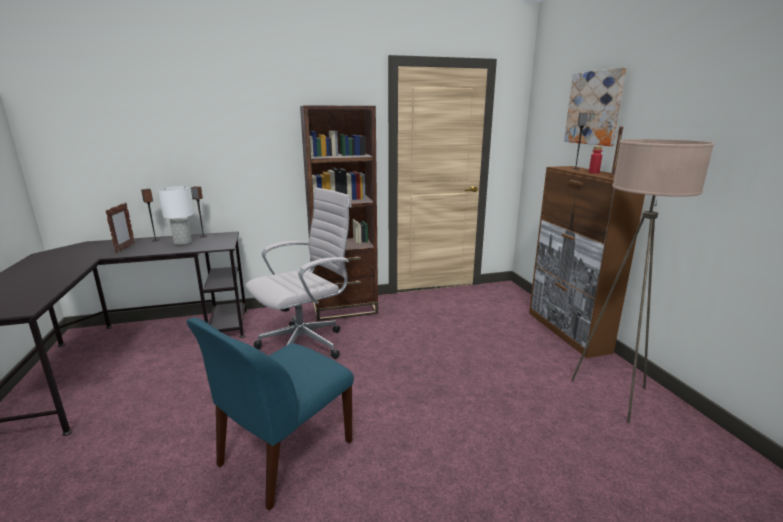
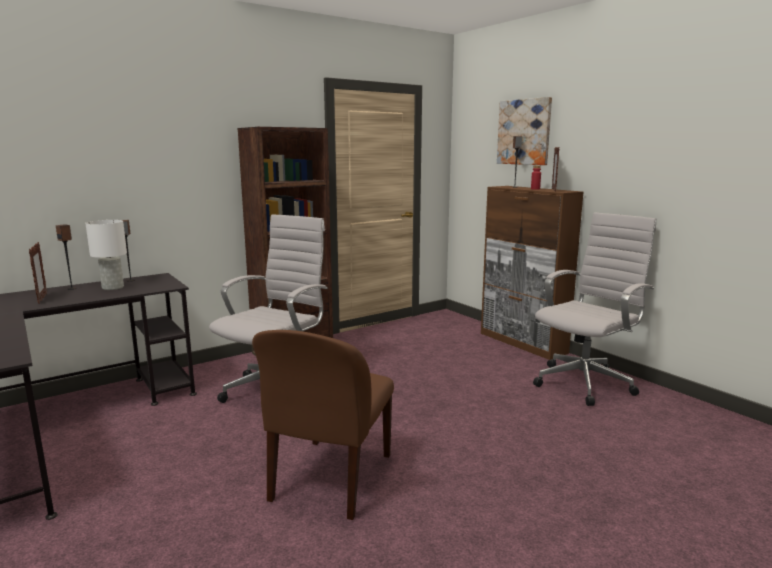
camera: 20 degrees left, 5 degrees down
blue chair [186,318,354,511] -> brown chair [252,330,394,520]
beige floor lamp [571,139,714,423] -> white office chair [533,212,656,406]

